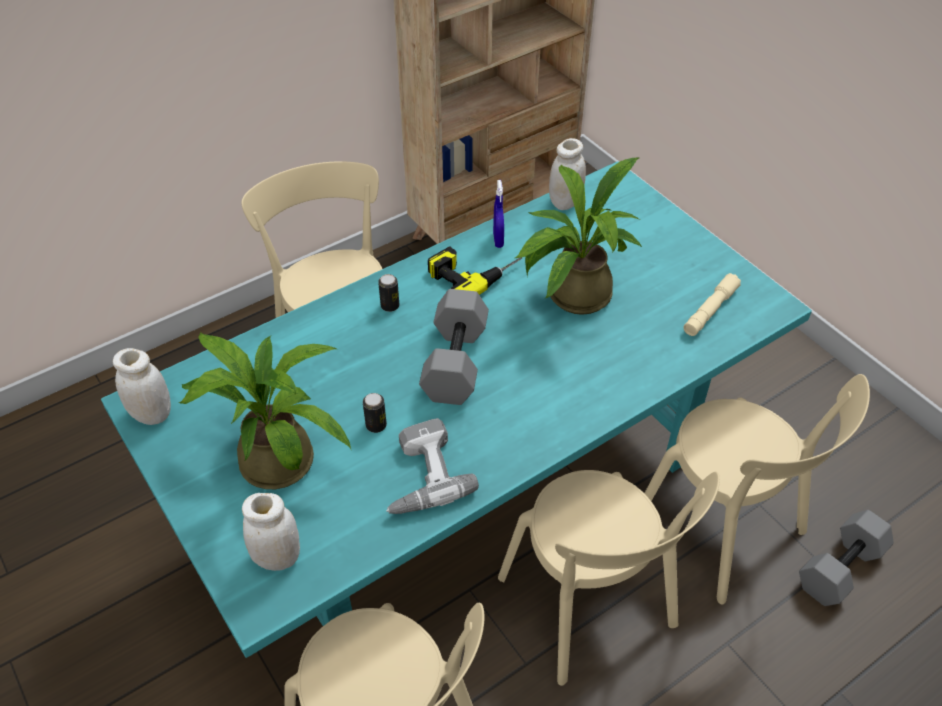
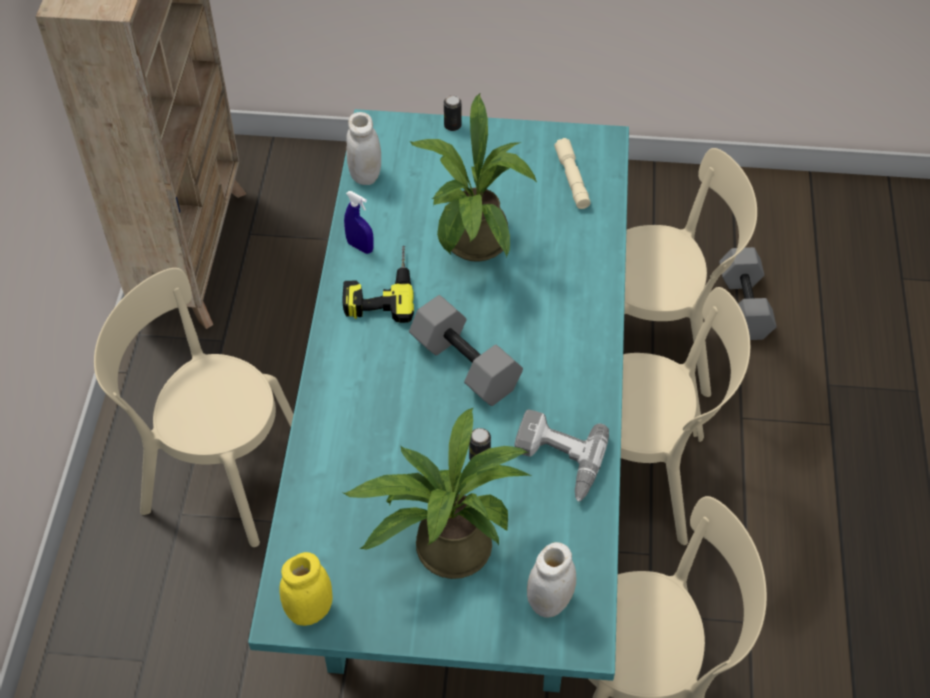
camera: 50 degrees left, 5 degrees up
white jar [113,348,171,425] -> yellow jar [280,552,333,626]
can [378,274,399,312] -> can moved to [444,95,462,131]

